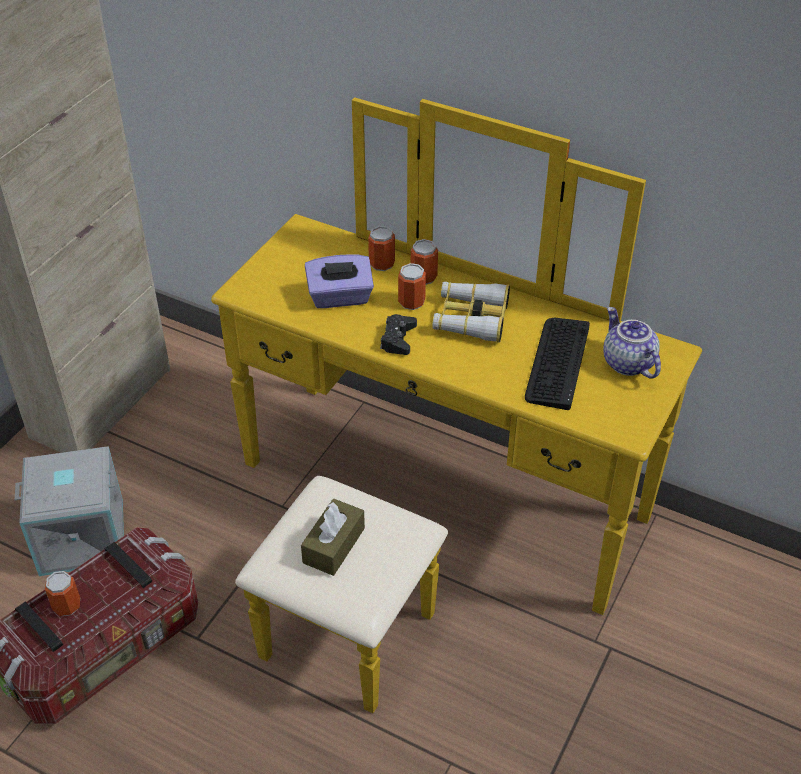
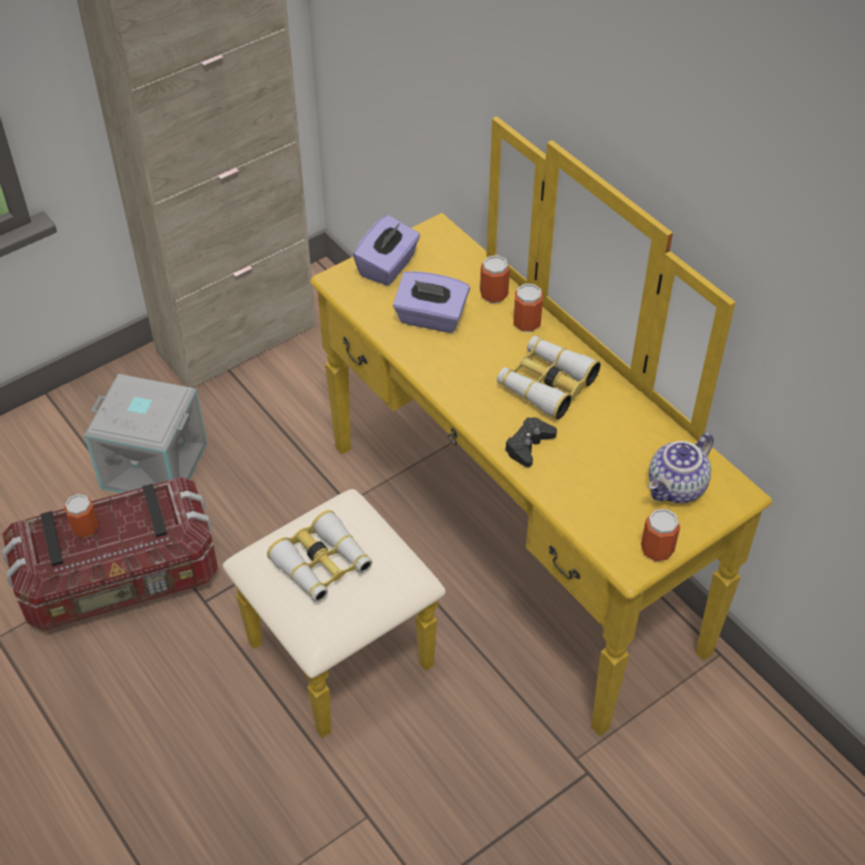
camera: 25 degrees right, 5 degrees up
brown tissue box [301,499,365,576] -> binoculars [267,510,372,602]
black game controller [380,314,417,355] -> black game controller moved to [505,417,557,467]
can [398,263,426,310] -> can moved to [641,508,680,561]
keyboard [525,318,590,410] -> none
teapot [603,307,661,379] -> teapot turned 135 degrees counterclockwise [649,433,714,503]
none -> purple tissue box [353,215,420,286]

